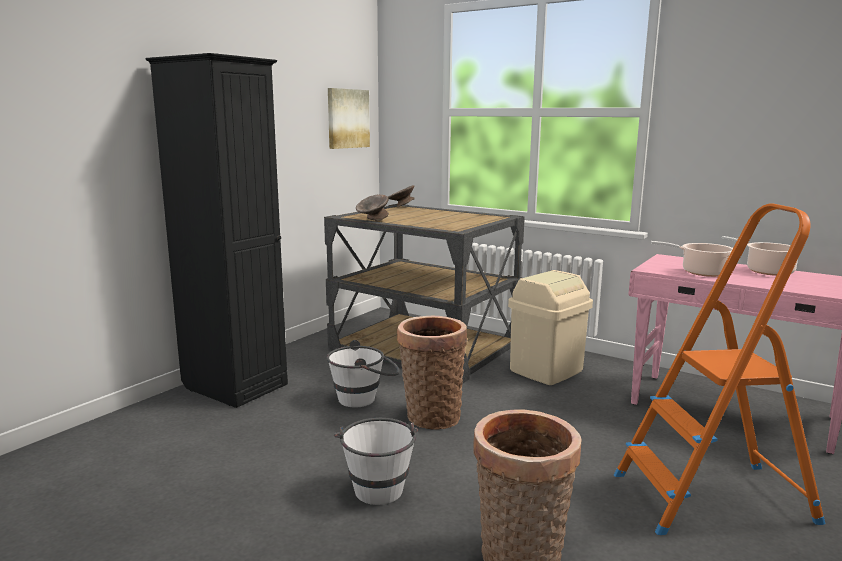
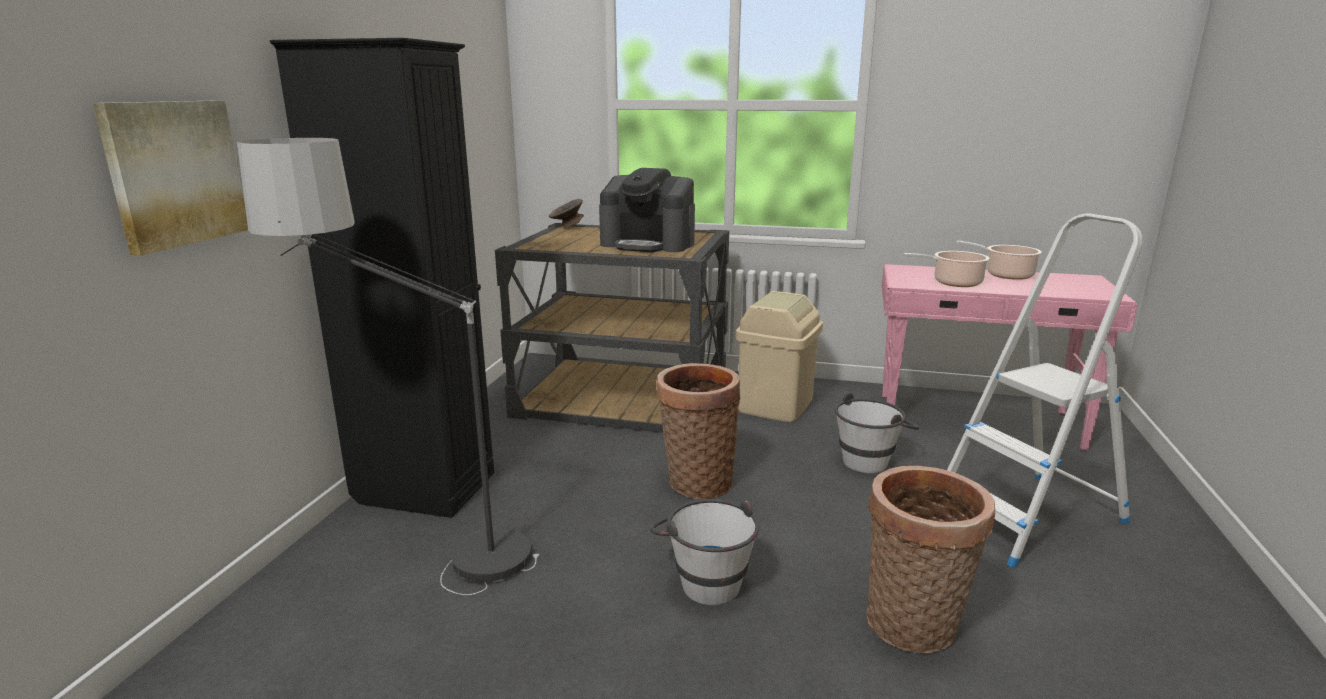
camera: 20 degrees left, 5 degrees up
white bucket [327,340,400,407] -> white bucket moved to [835,393,919,473]
picture [328,88,370,149] -> picture moved to [93,100,248,255]
grey bowl [356,195,389,222] -> none
orange step ladder [614,203,825,535] -> white step ladder [947,214,1143,567]
none -> floor lamp [237,138,540,595]
none -> coffee machine [599,168,695,252]

